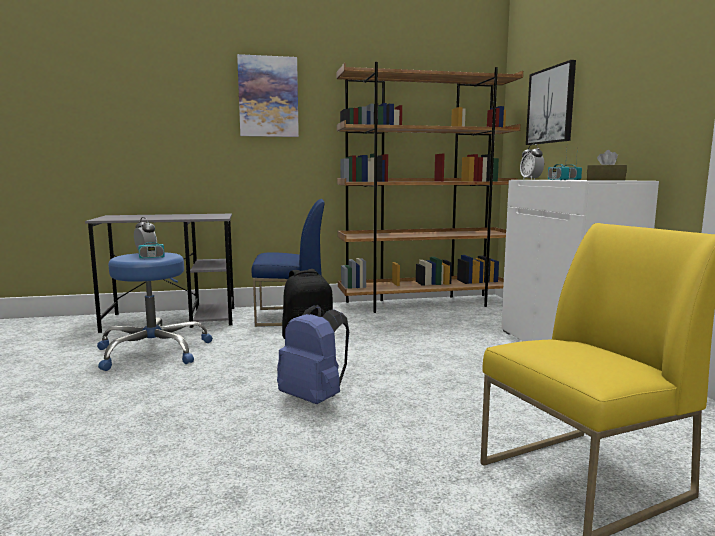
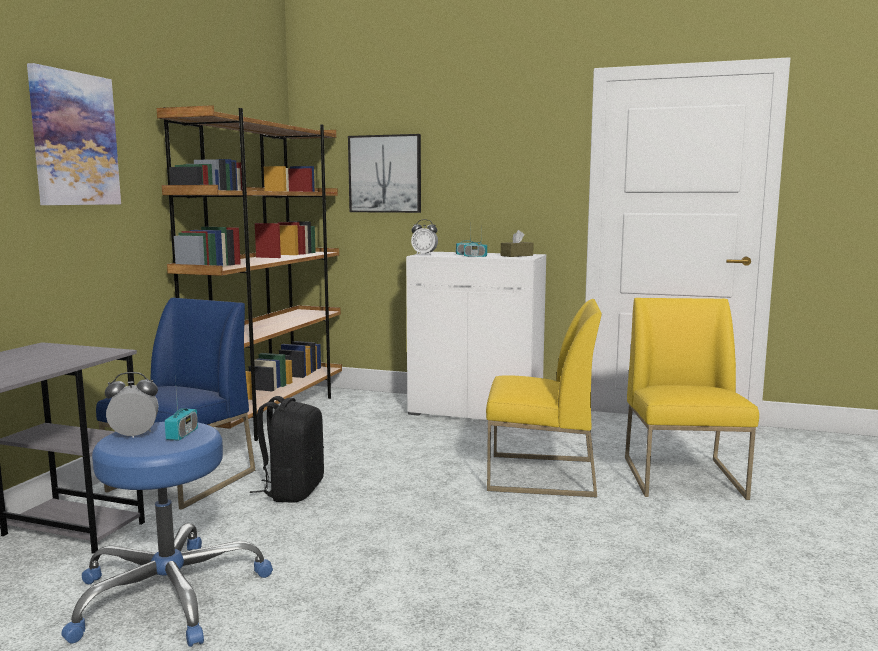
camera: 60 degrees left, 0 degrees up
blue backpack [277,305,349,404] -> none
none -> yellow chair [486,299,602,497]

